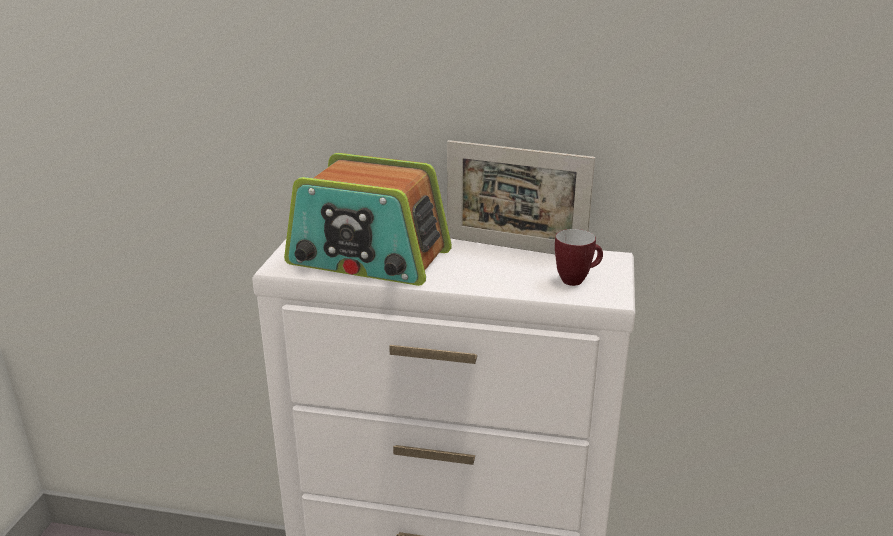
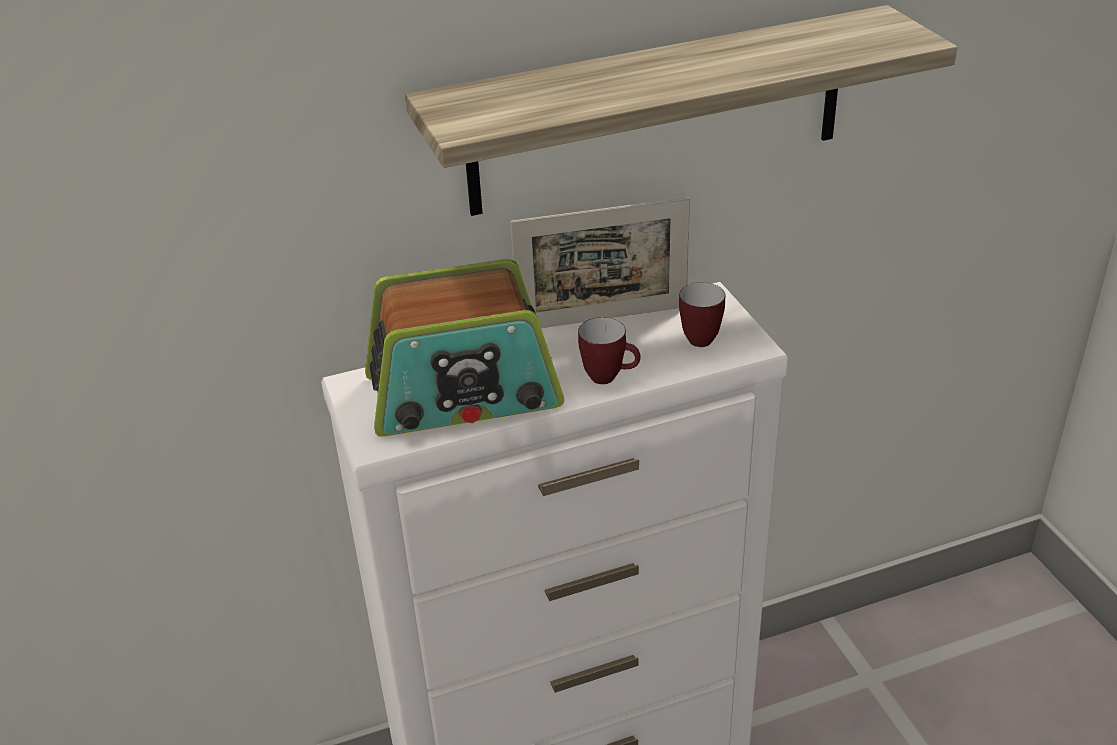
camera: 30 degrees left, 10 degrees up
none -> shelf [405,5,957,216]
none -> mug [578,317,641,384]

